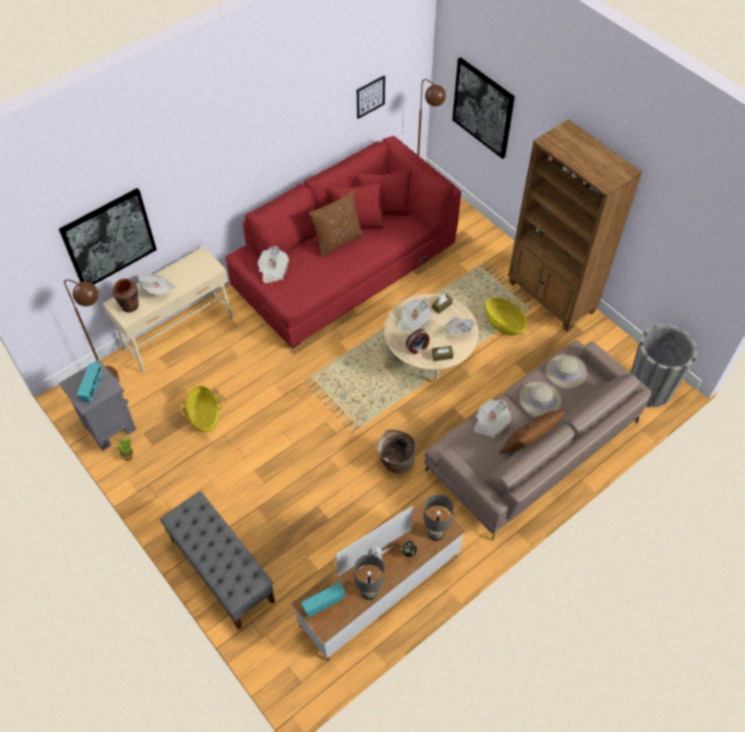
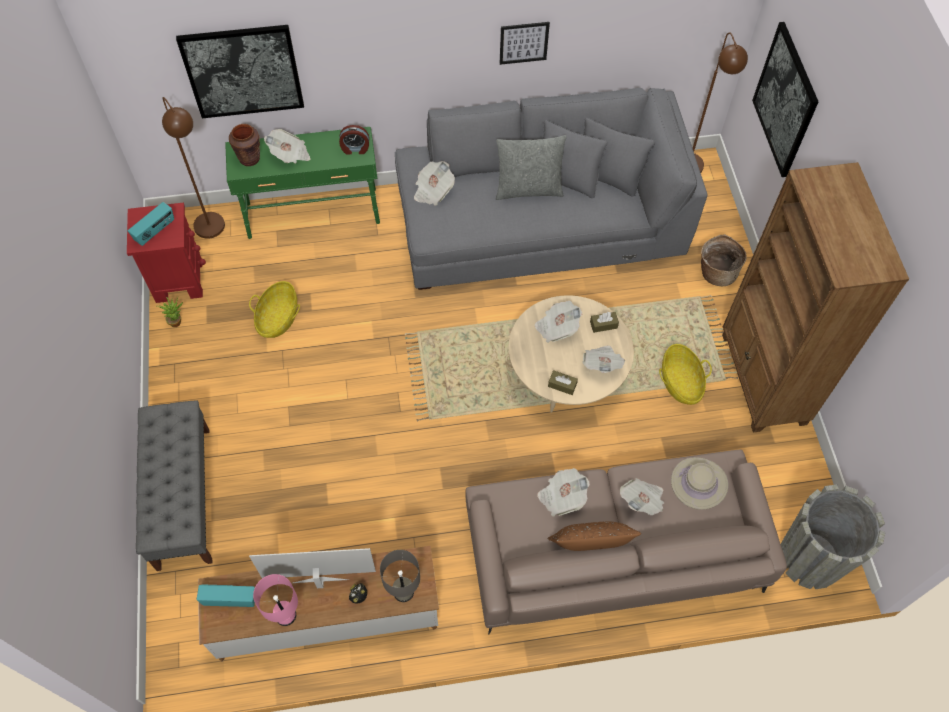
camera: 30 degrees right, 5 degrees up
grey nightstand [59,359,136,451] -> red nightstand [127,203,206,303]
beige console table [103,246,233,373] -> green console table [225,127,380,239]
red sofa [226,136,461,348] -> grey sofa [395,88,708,290]
brown pillow [309,191,364,258] -> grey pillow [496,135,566,200]
grey table lamp [354,554,384,600] -> pink table lamp [253,574,298,626]
picture [357,75,385,119] -> picture moved to [500,22,550,65]
basket [377,429,416,473] -> basket moved to [701,234,747,286]
alarm clock [406,329,430,354] -> alarm clock moved to [339,125,369,154]
beige hat [520,382,561,417] -> newspaper [620,478,664,515]

